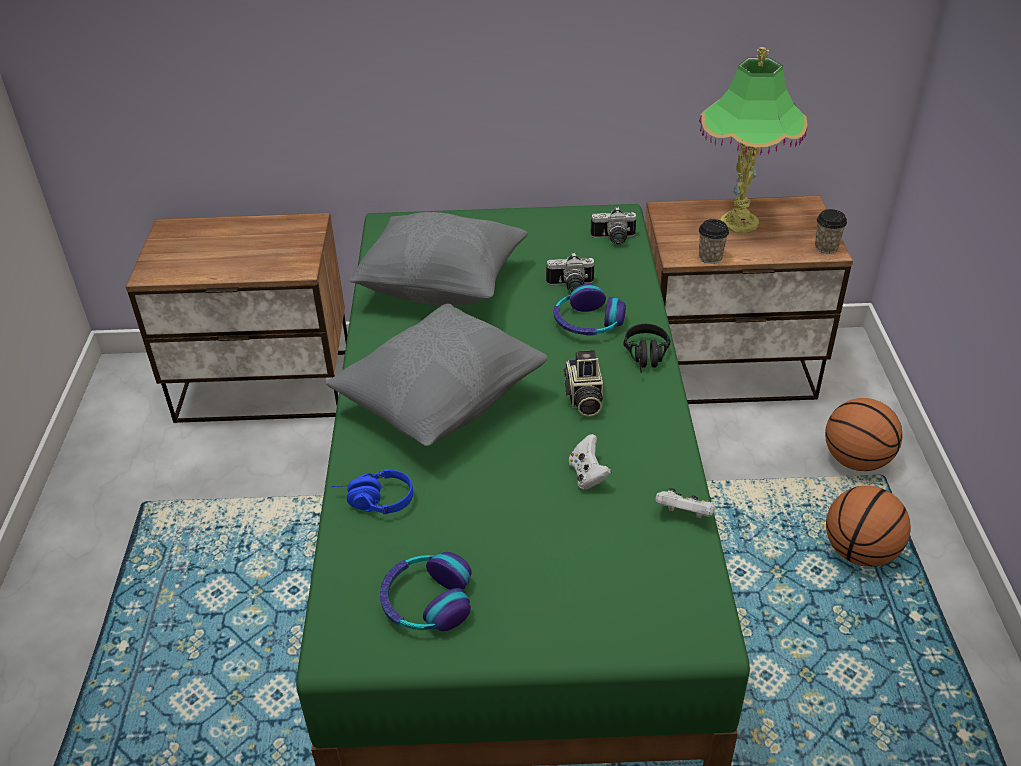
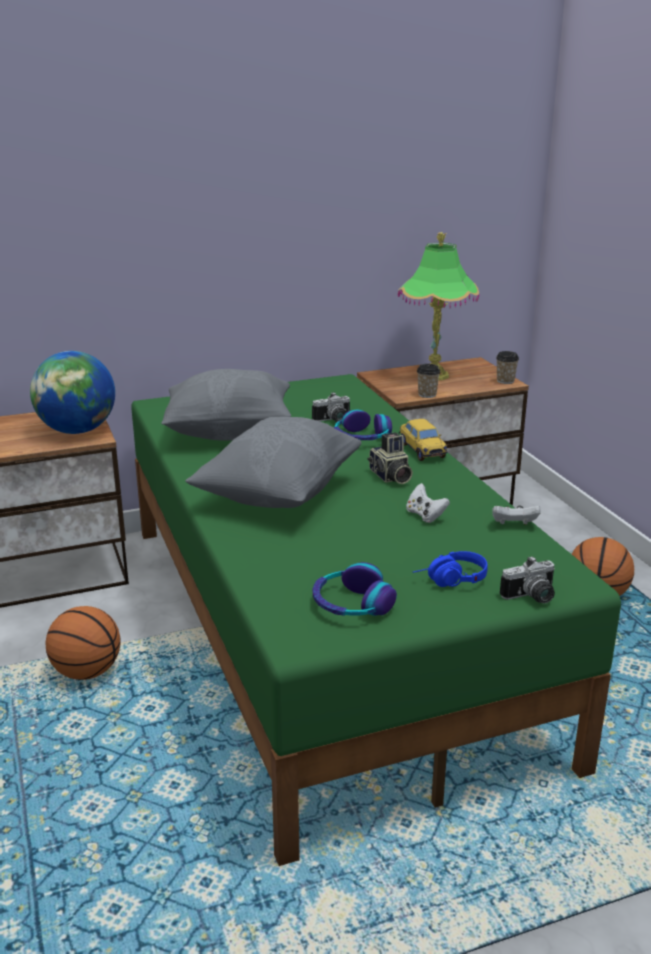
camera: 20 degrees left, 15 degrees down
blue headphones [331,469,413,514] -> blue headphones moved to [413,551,488,587]
camera [591,207,636,245] -> camera moved to [500,556,555,603]
black headphones [624,324,670,373] -> toy car [399,419,447,461]
basketball [825,398,903,471] -> basketball moved to [46,606,121,680]
none -> globe [30,351,115,434]

